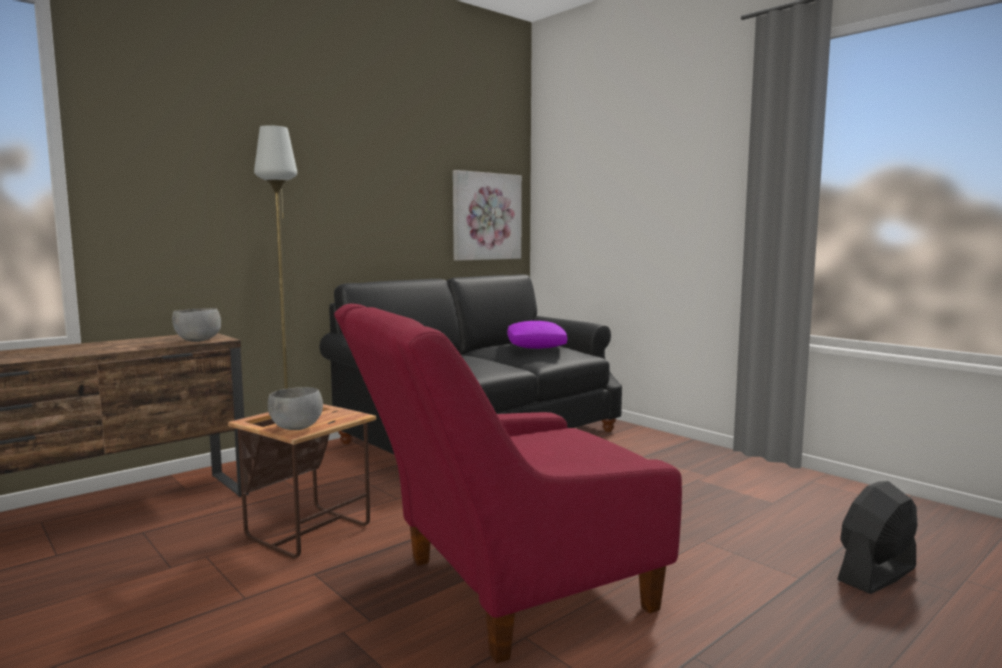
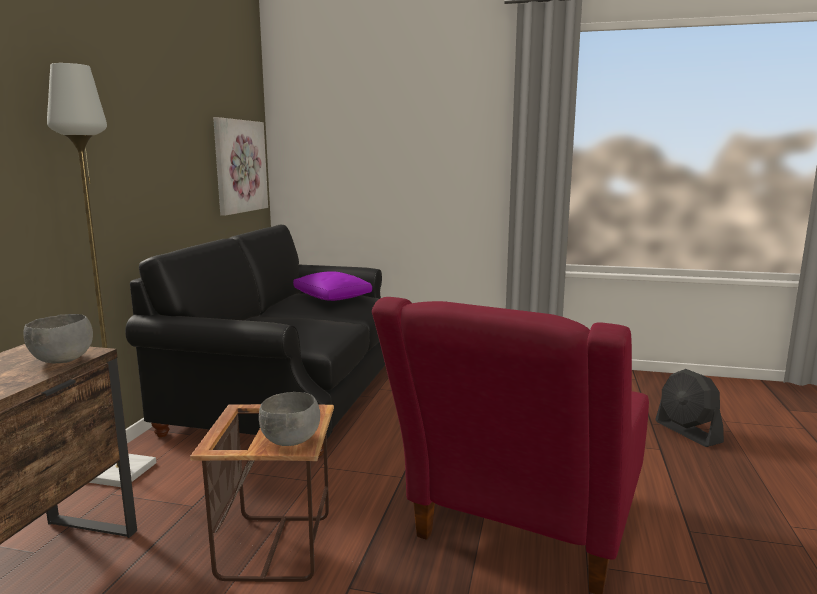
camera: 35 degrees left, 5 degrees up
black fan [837,481,918,594] -> black fan turned 45 degrees counterclockwise [655,369,724,447]

